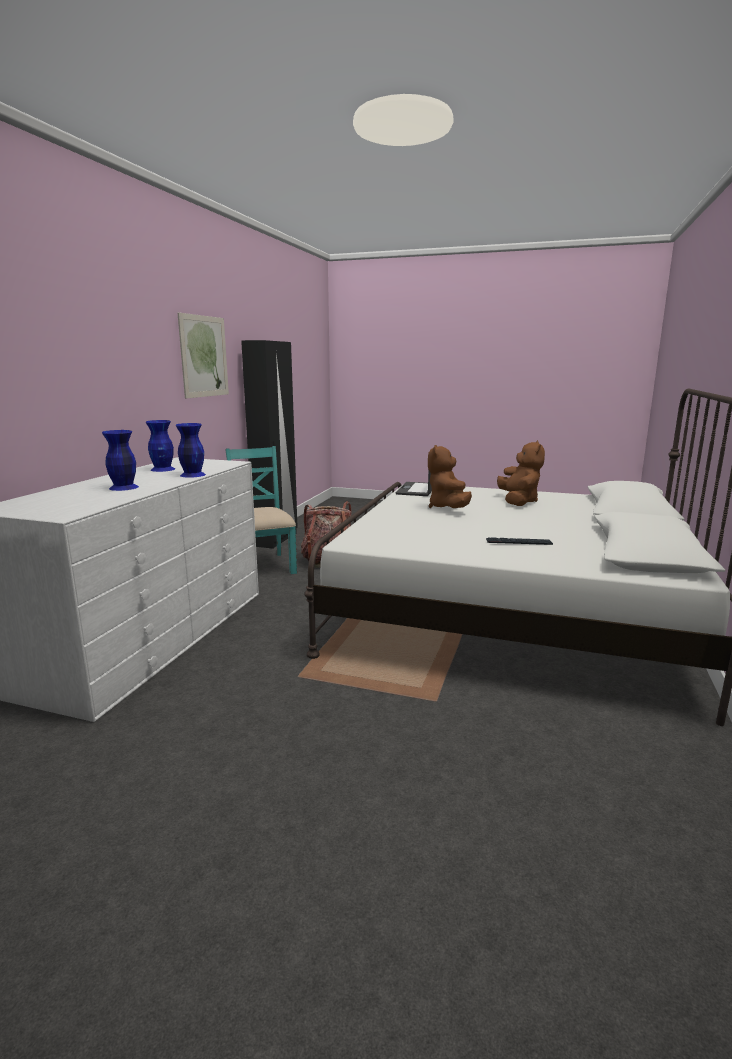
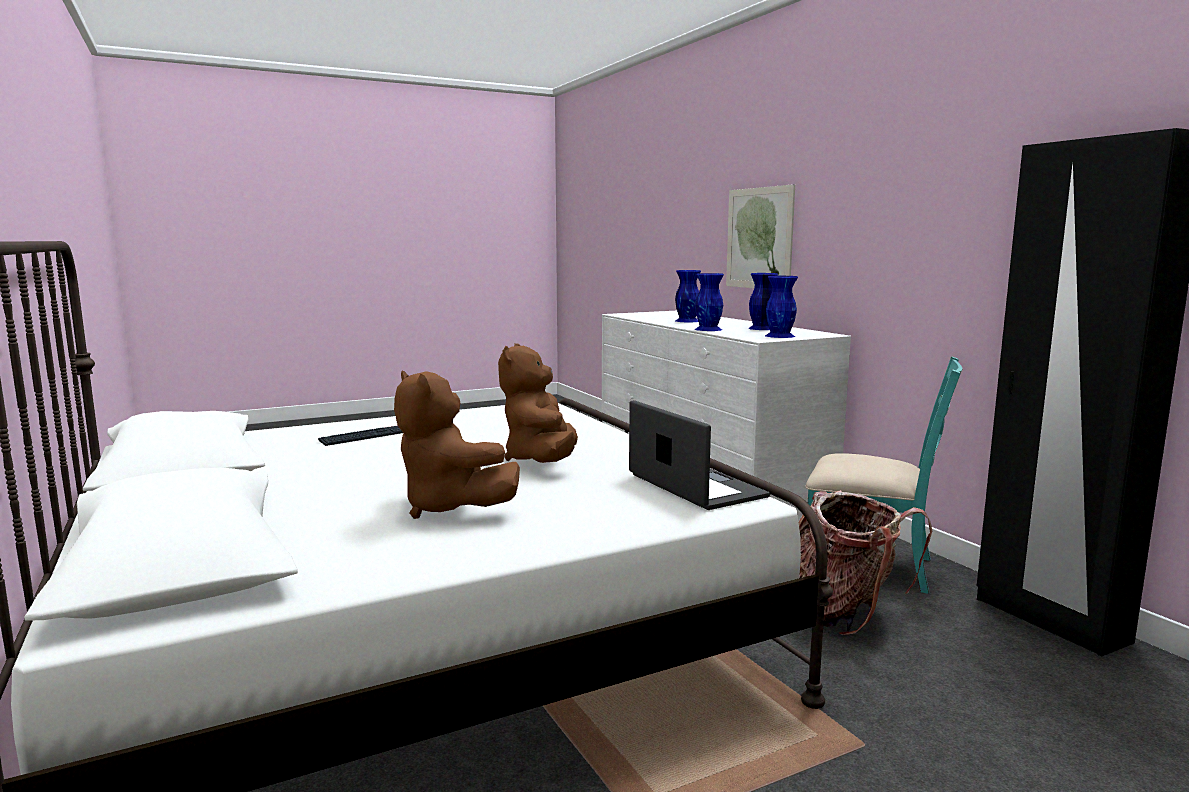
camera: 135 degrees right, 5 degrees down
picture [178,312,229,399] -> picture moved to [726,184,795,288]
brown plush toy [428,445,472,508] -> brown plush toy turned 135 degrees counterclockwise [498,343,578,463]
none -> blue vase [765,276,798,338]

